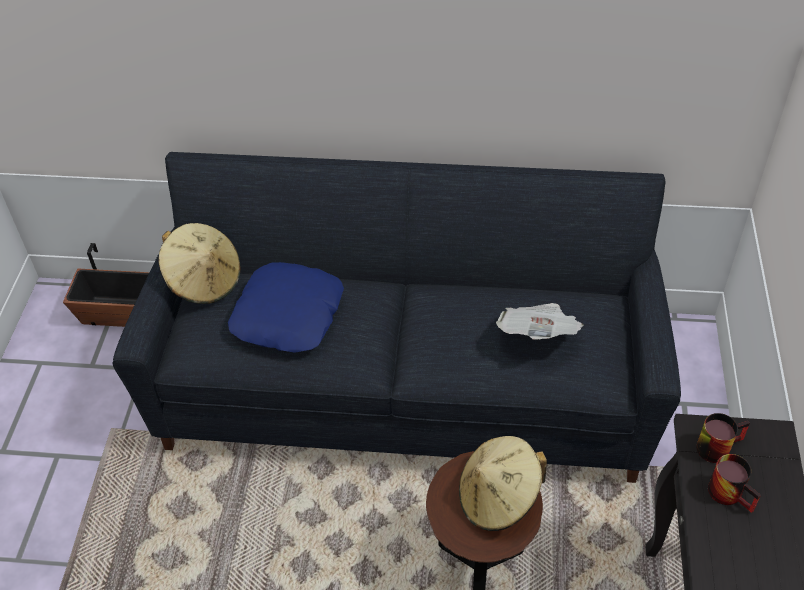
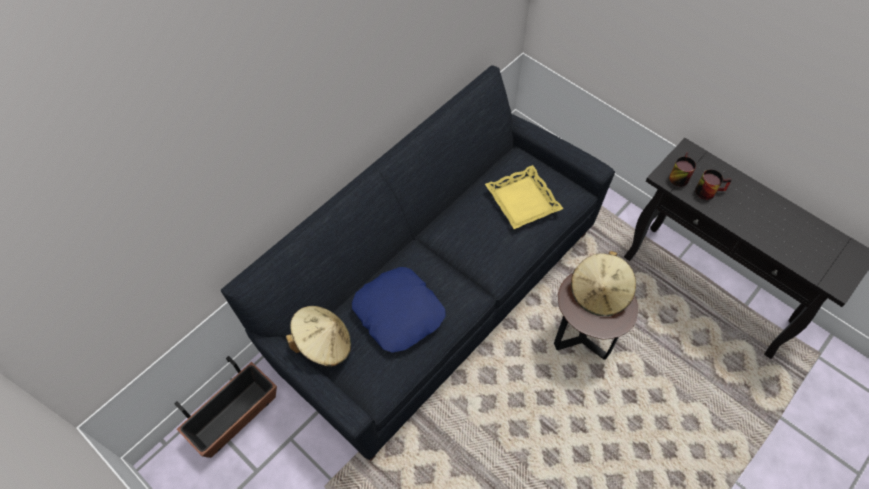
camera: 55 degrees left, 10 degrees up
newspaper [496,303,584,340] -> yellow tray [485,165,563,229]

